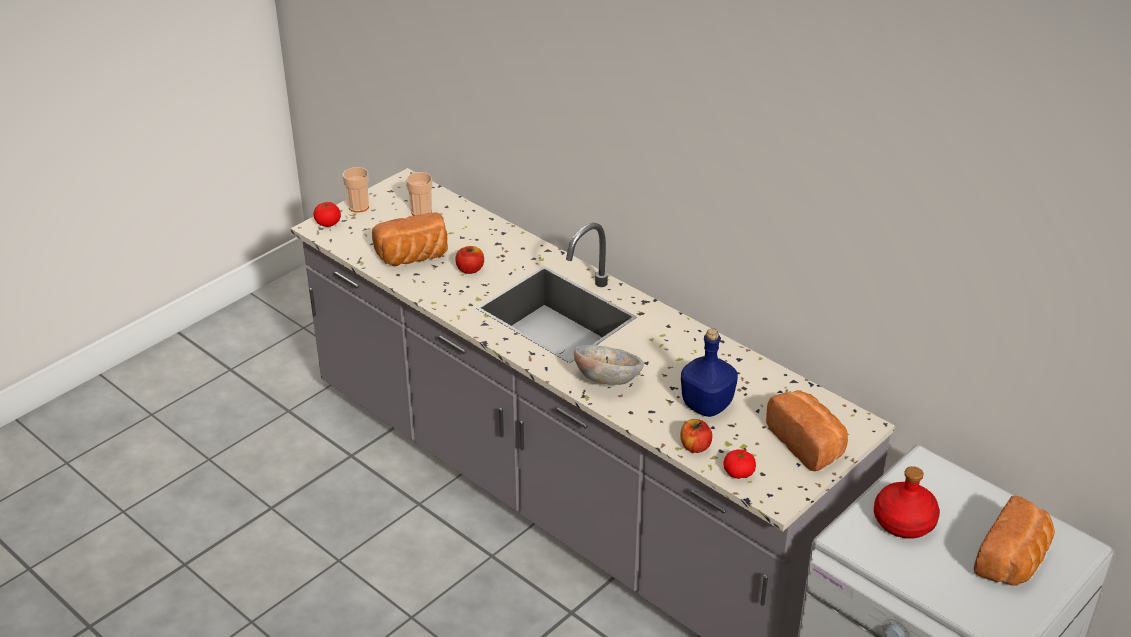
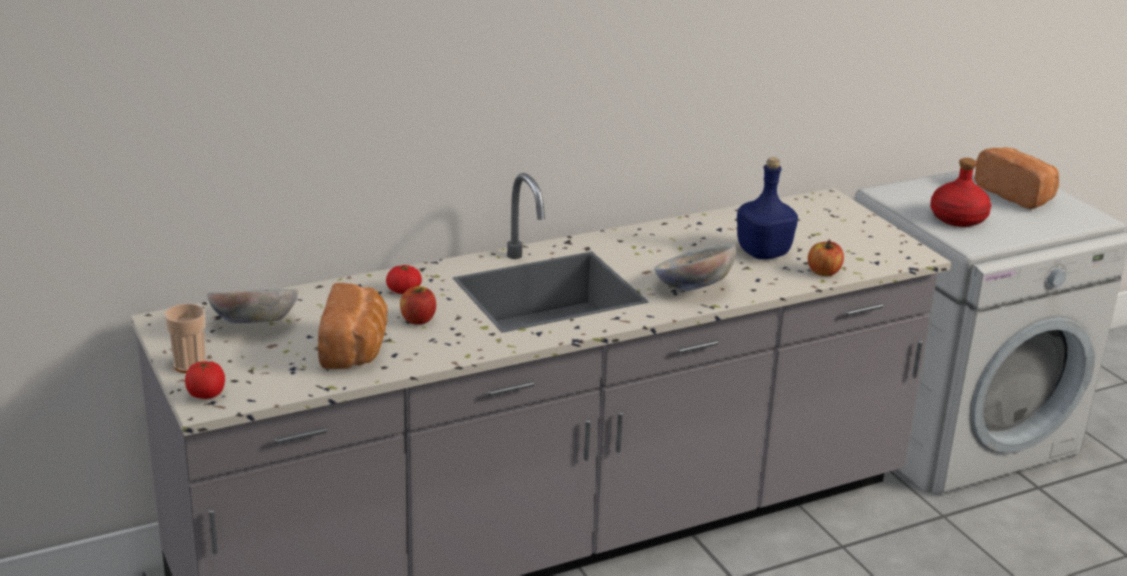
camera: 70 degrees left, 10 degrees down
cup [406,172,433,216] -> bowl [207,289,298,324]
tomato [723,449,756,479] -> tomato moved to [386,265,422,294]
bread [766,390,848,471] -> none

